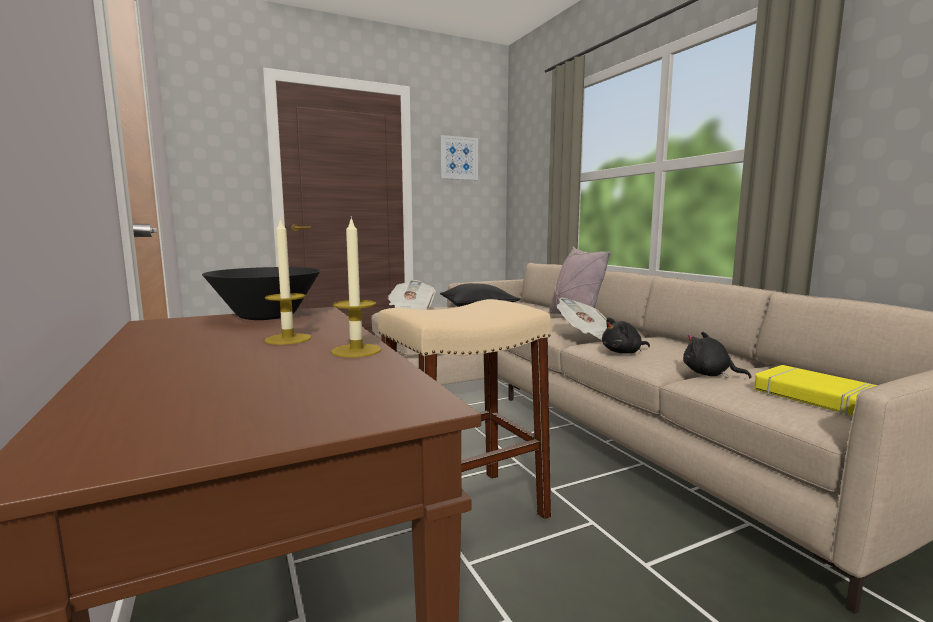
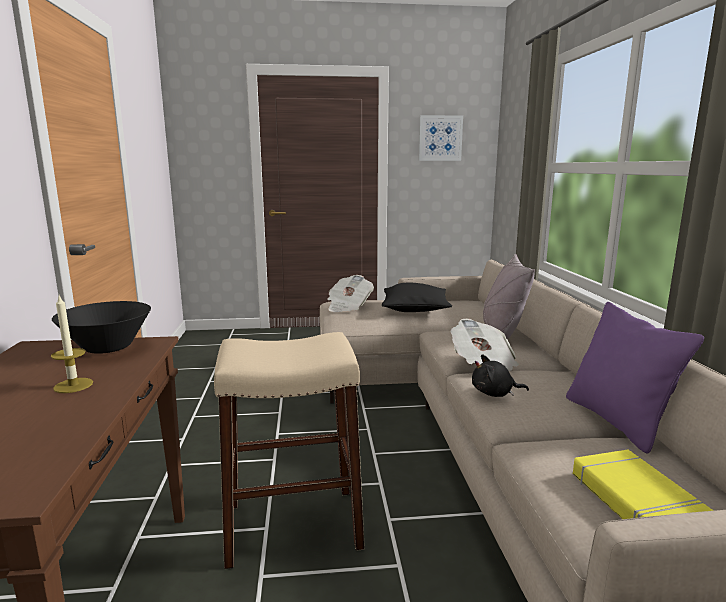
camera: 20 degrees right, 5 degrees up
candle [331,217,381,357] -> none
black plush toy [683,332,751,378] -> none
none -> purple pillow [566,302,704,454]

